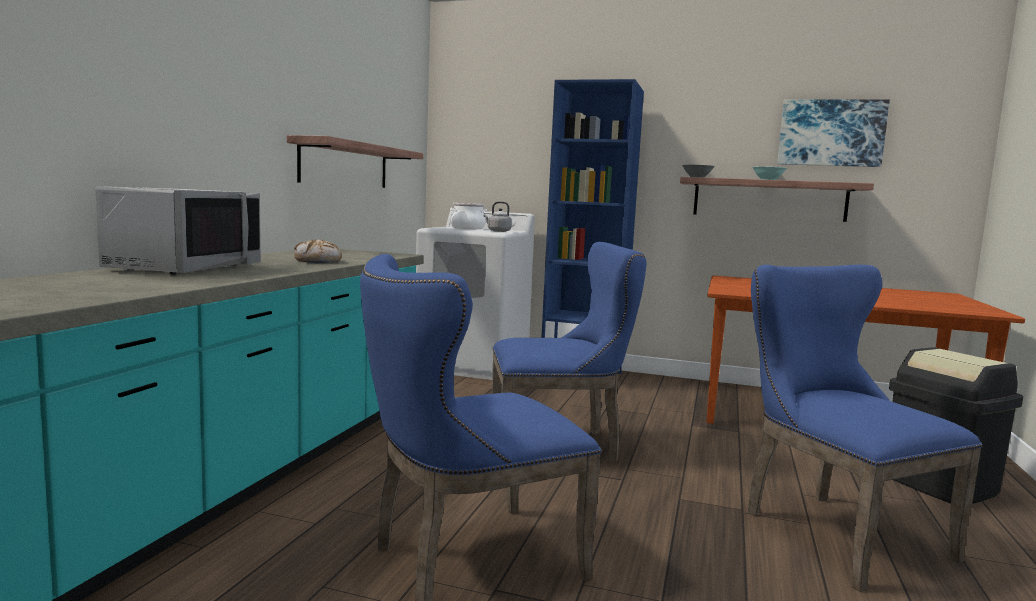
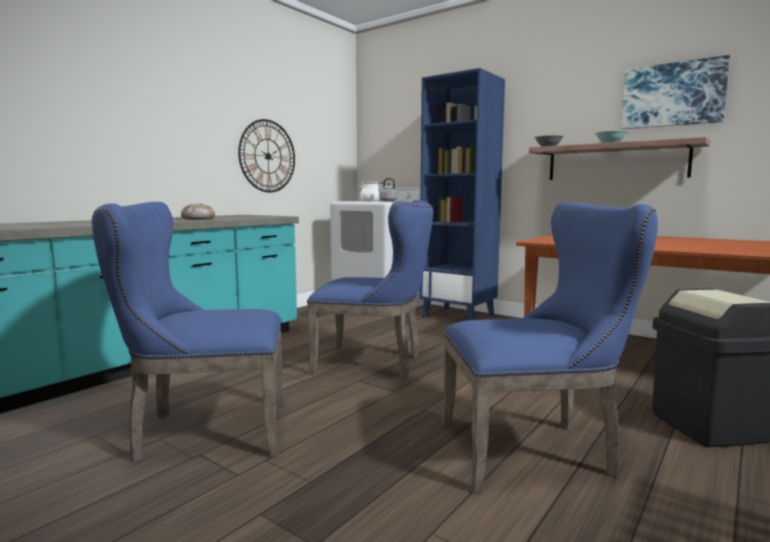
camera: 20 degrees right, 0 degrees up
grey microwave [96,186,261,275] -> none
shelf [287,135,423,188] -> wall clock [238,119,295,193]
blue chair [748,265,982,592] -> blue chair turned 90 degrees clockwise [442,202,658,494]

